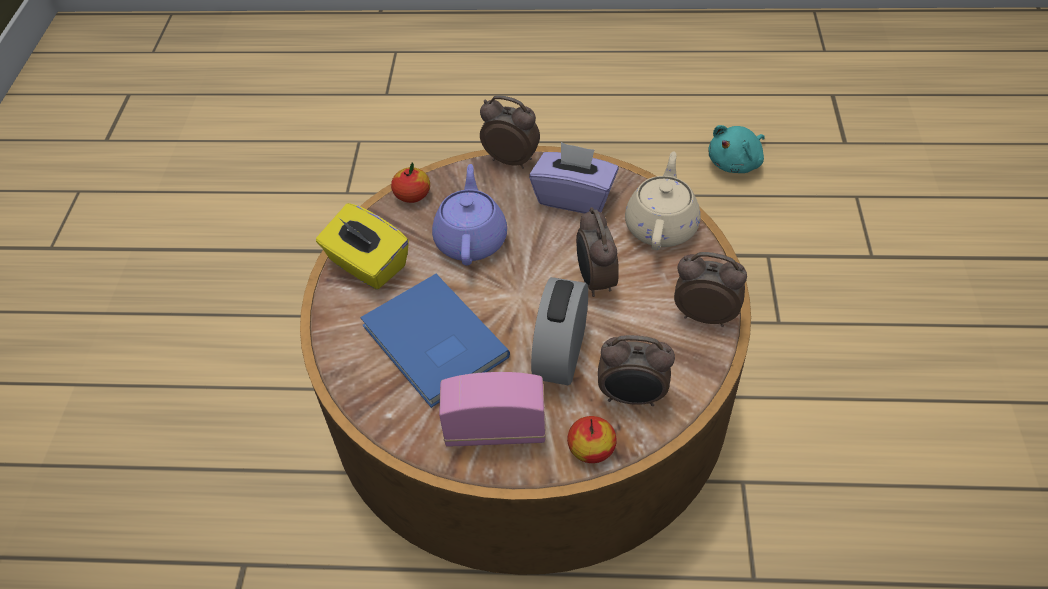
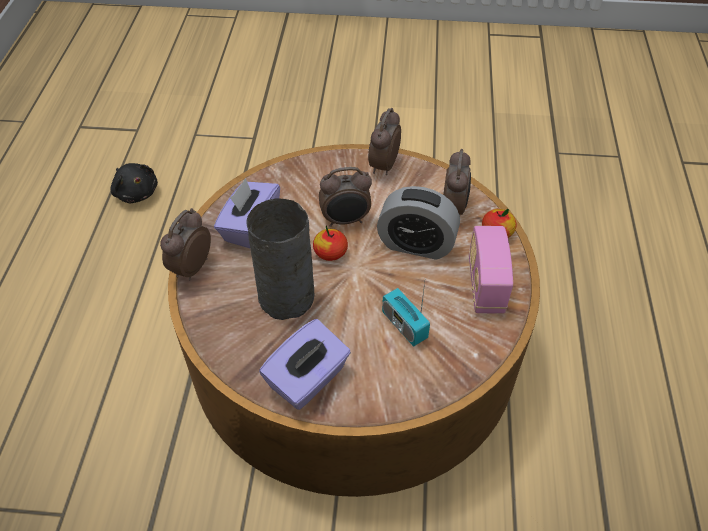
camera: 90 degrees left, 0 degrees up
yellow tissue box [316,203,409,290] -> purple tissue box [259,319,351,410]
blue book [360,274,510,408] -> radio [382,283,430,346]
apple [391,162,430,203] -> apple moved to [313,226,348,261]
purple teapot [432,164,507,265] -> grey vase [246,199,314,320]
beige teapot [625,151,701,250] -> none
turquoise plush toy [708,125,765,173] -> black plush toy [110,163,158,203]

